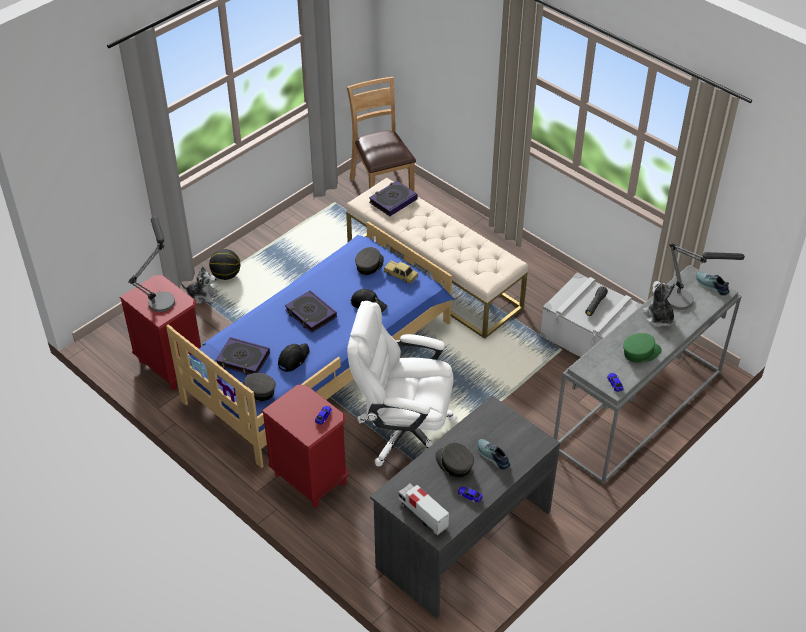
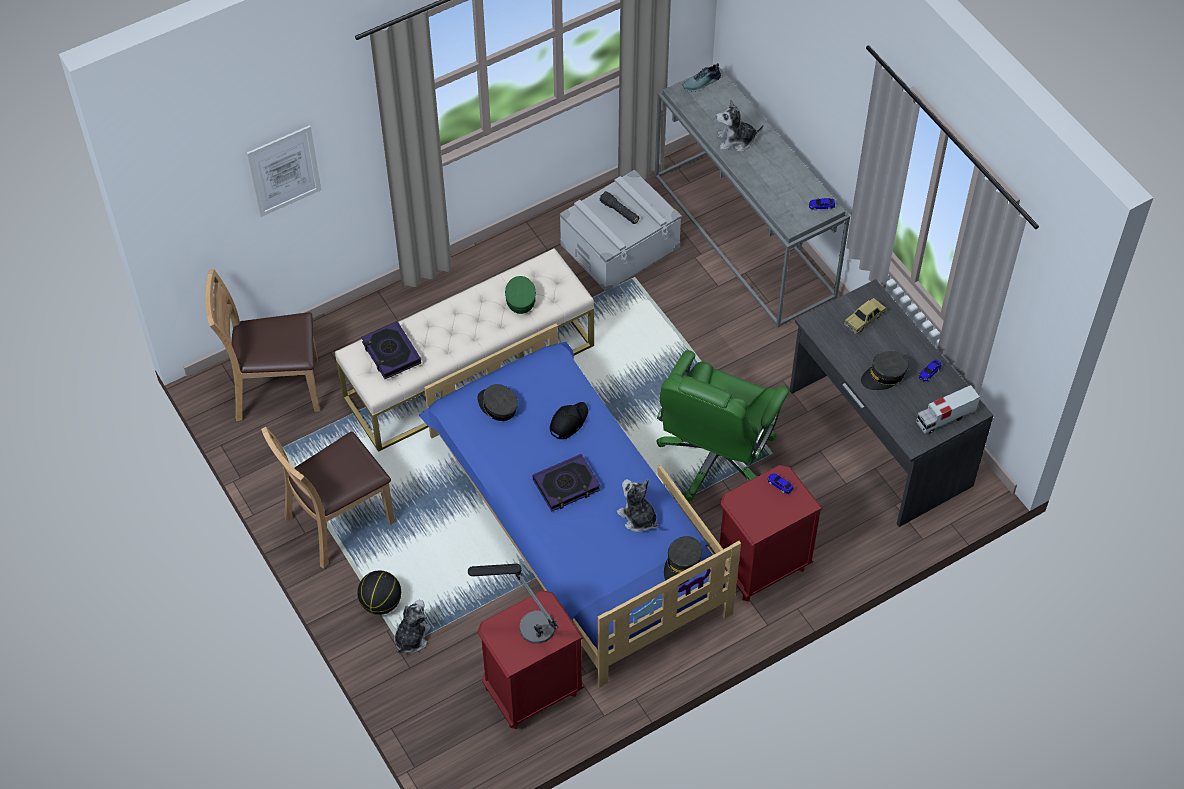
camera: 75 degrees left, 10 degrees up
book [215,337,270,375] -> none
black cap [278,343,309,372] -> plush toy [617,479,658,532]
white office chair [347,301,457,466] -> green office chair [657,350,789,501]
toy car [384,261,418,284] -> toy car moved to [844,298,886,334]
shoe [477,439,510,470] -> none
green cap [623,333,662,363] -> green cap moved to [505,276,536,314]
table lamp [667,243,745,310] -> none
none -> picture [247,125,321,217]
none -> brown chair [261,427,395,569]

